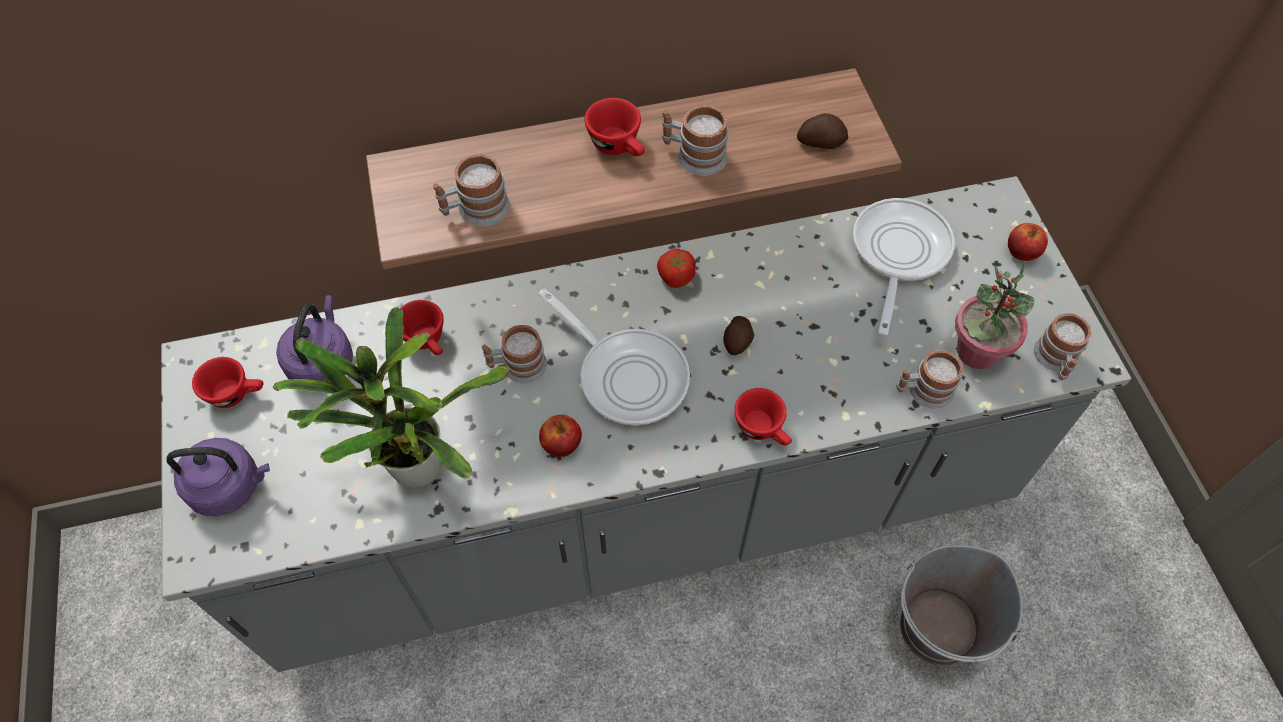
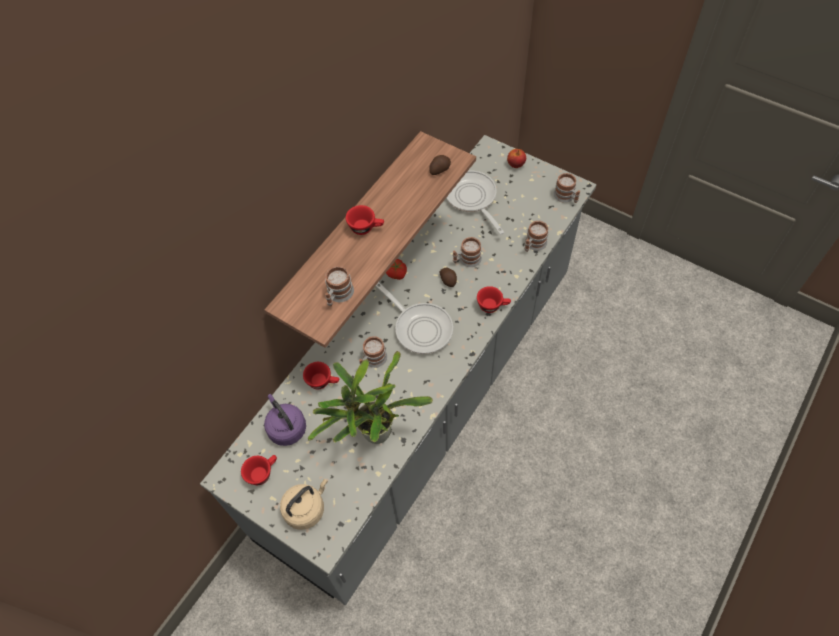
camera: 40 degrees left, 0 degrees up
purple kettle [166,438,270,516] -> beige kettle [280,479,328,530]
frying pan [538,288,690,426] -> frying pan turned 45 degrees clockwise [376,282,453,354]
apple [539,415,582,457] -> none
mug [662,105,728,176] -> mug moved to [453,237,482,267]
grey bucket [900,545,1022,666] -> none
potted plant [955,261,1034,369] -> none

